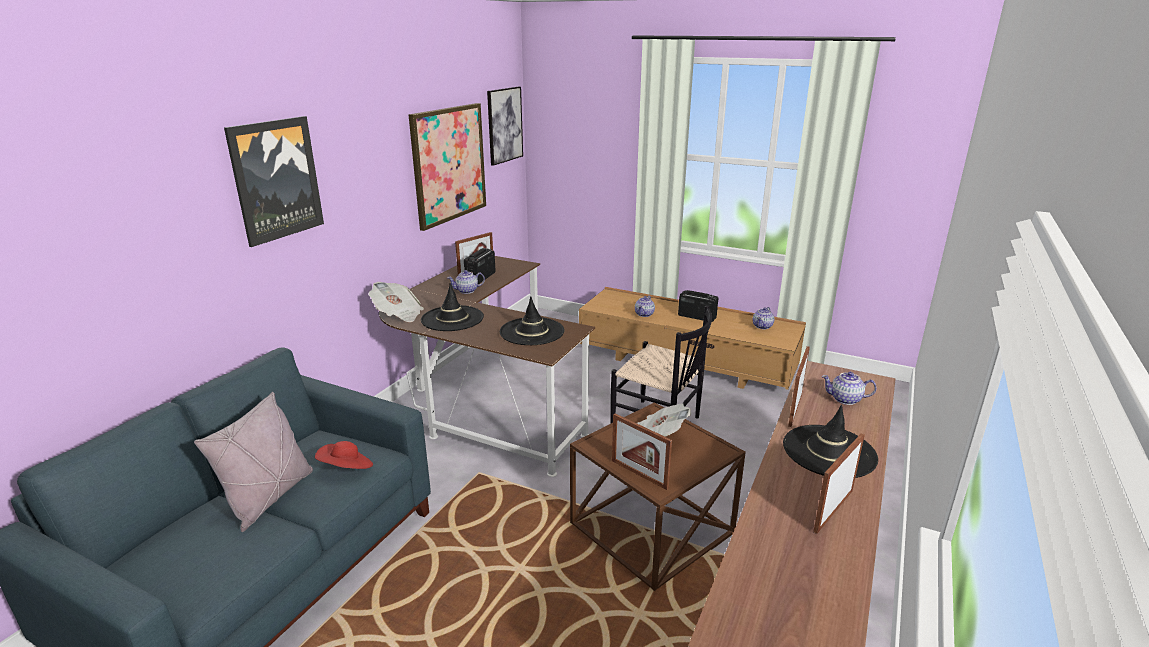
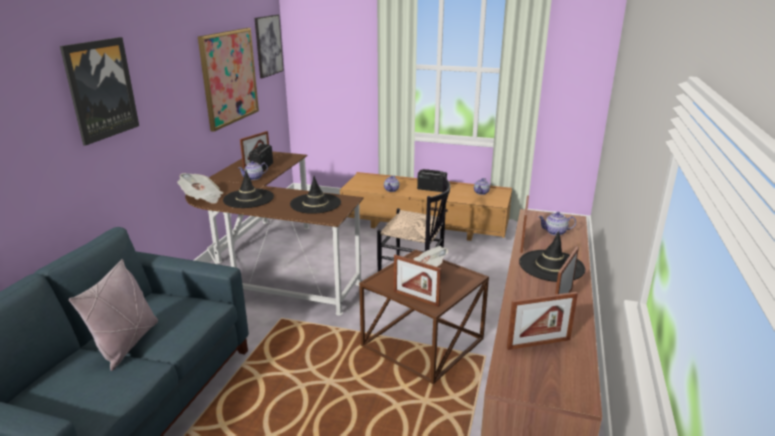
camera: 10 degrees left, 0 degrees up
red hat [315,441,373,469] -> none
none -> picture frame [507,292,578,350]

